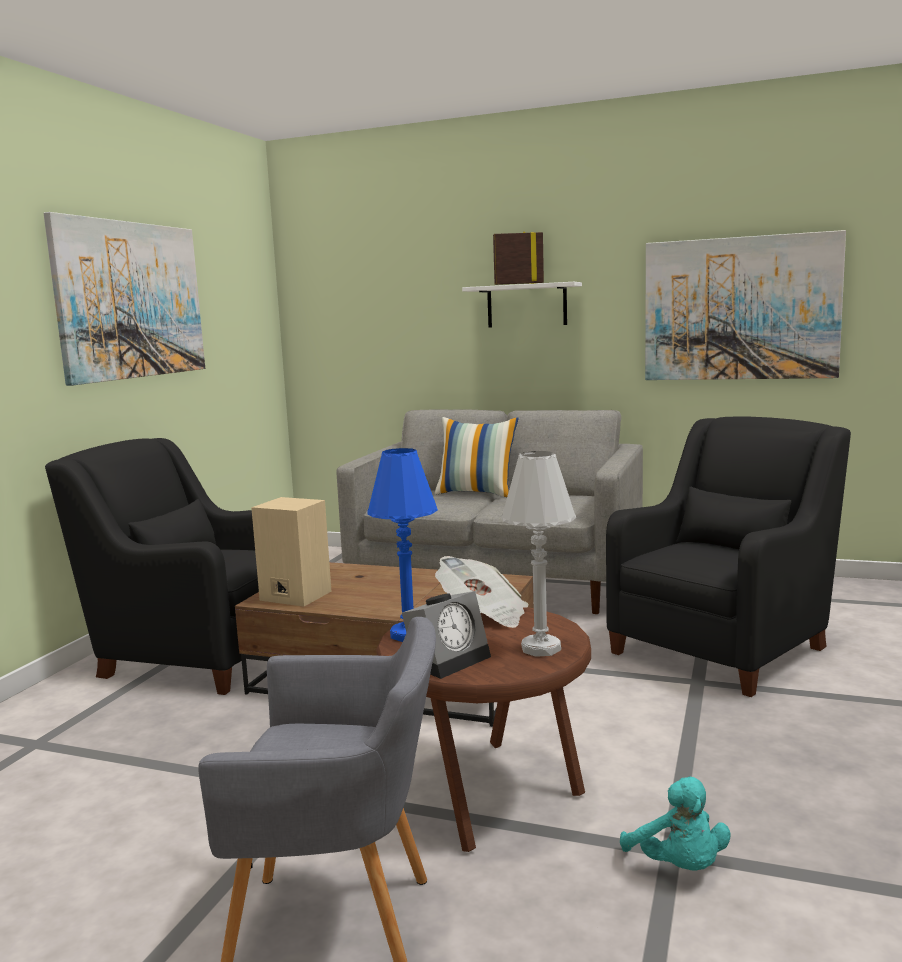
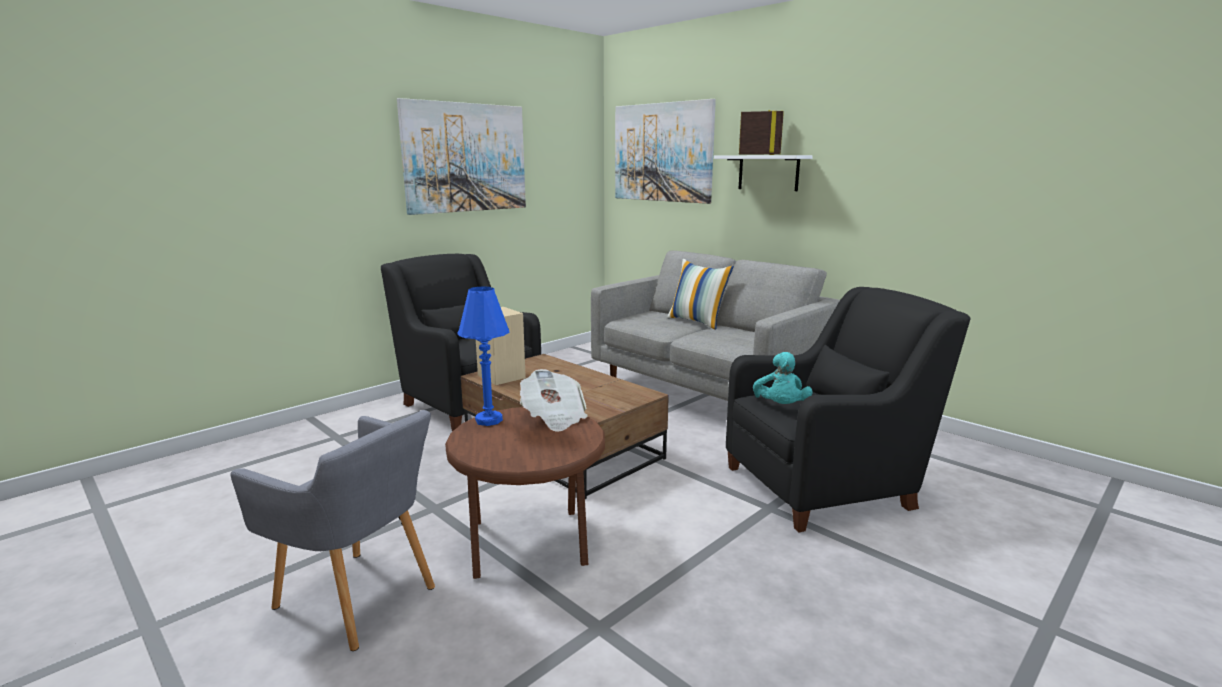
camera: 25 degrees right, 5 degrees up
alarm clock [402,591,491,679] -> none
white table lamp [501,451,576,657] -> none
turquoise plush toy [620,776,730,871] -> turquoise plush toy moved to [753,352,812,404]
picture [645,230,846,380] -> picture moved to [615,99,716,204]

